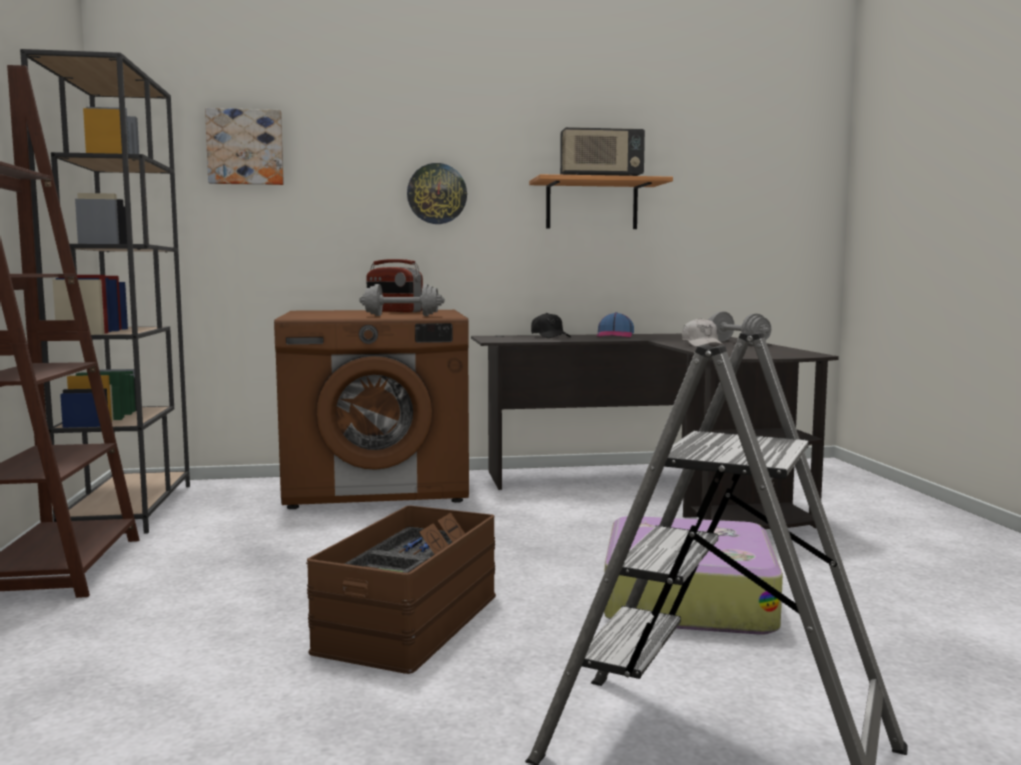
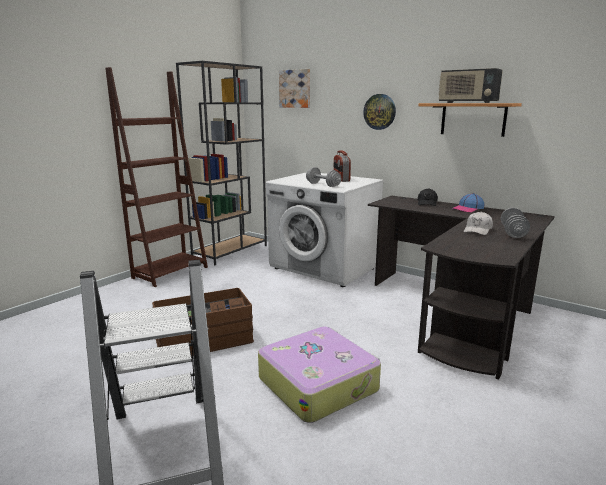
camera: 45 degrees right, 10 degrees up
brown washing machine [274,310,469,509] -> white washing machine [266,172,383,287]

